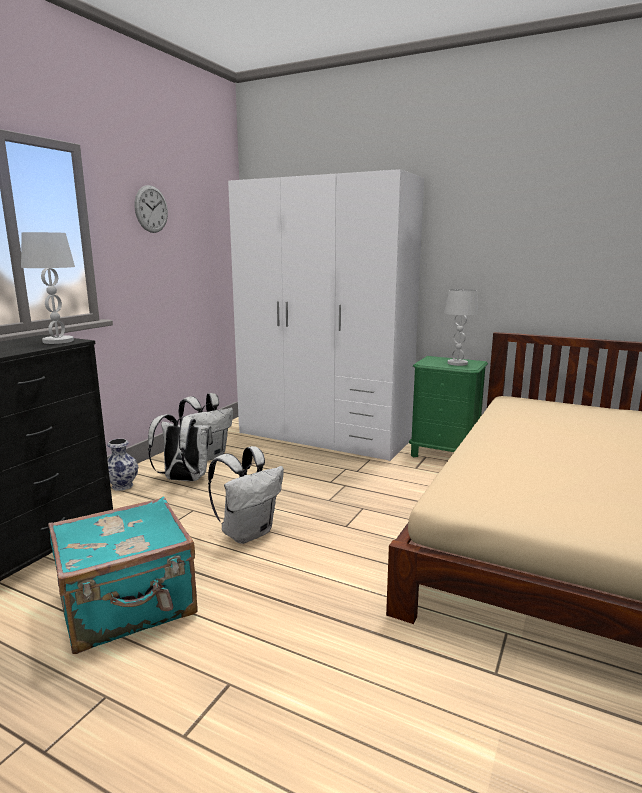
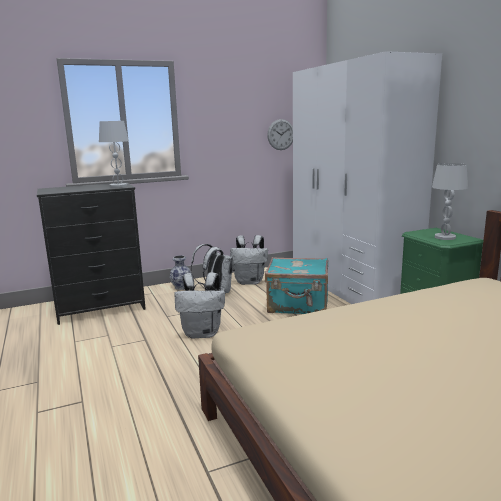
camera: 40 degrees right, 0 degrees up
turquoise suitcase [48,497,198,654] -> turquoise suitcase moved to [265,257,328,314]
wall clock [134,185,168,233] -> wall clock moved to [267,119,293,150]

